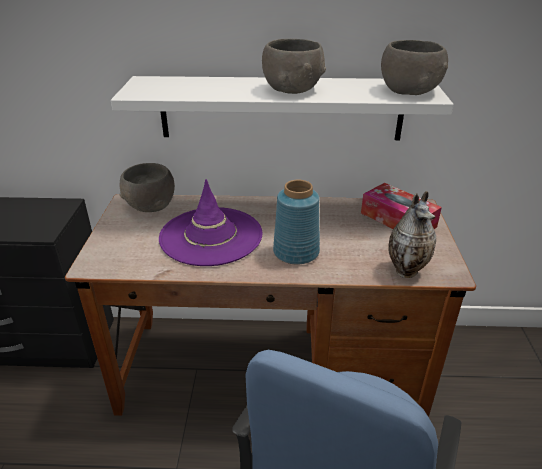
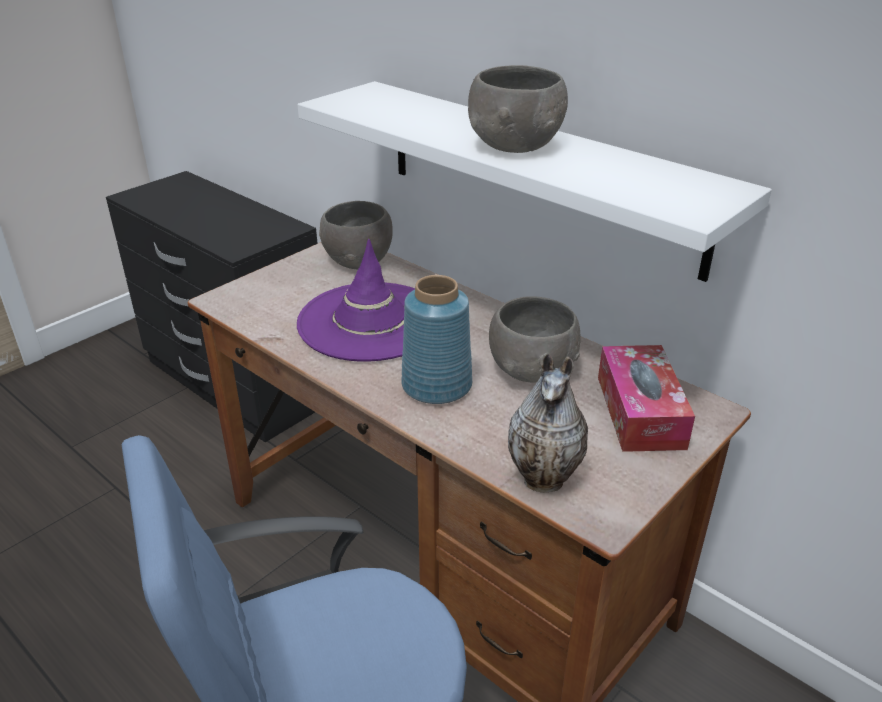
camera: 40 degrees right, 0 degrees up
grey bowl [381,40,448,95] -> grey bowl moved to [489,296,581,383]

